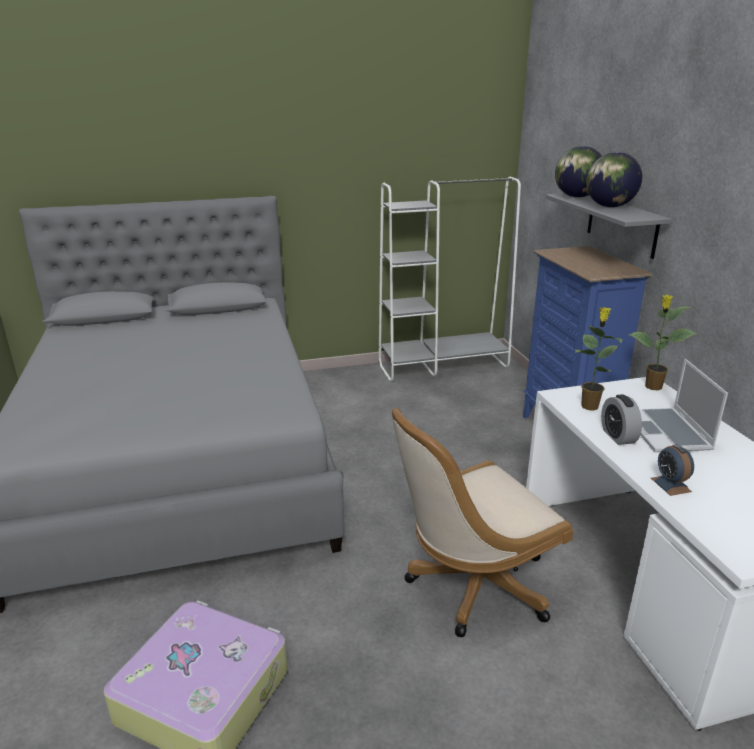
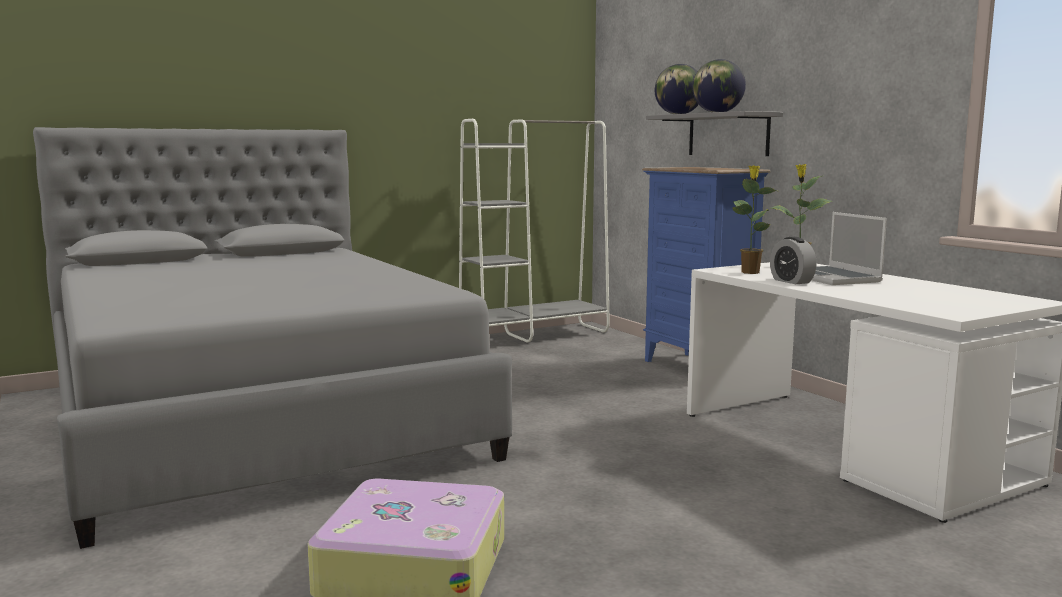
camera: 15 degrees left, 15 degrees down
office chair [392,408,573,637] -> none
alarm clock [651,444,694,496] -> none

